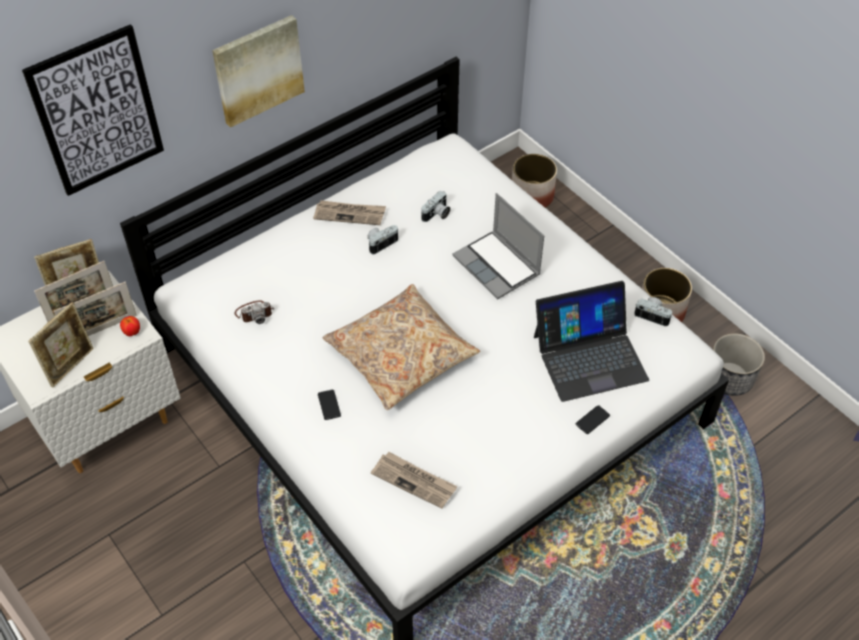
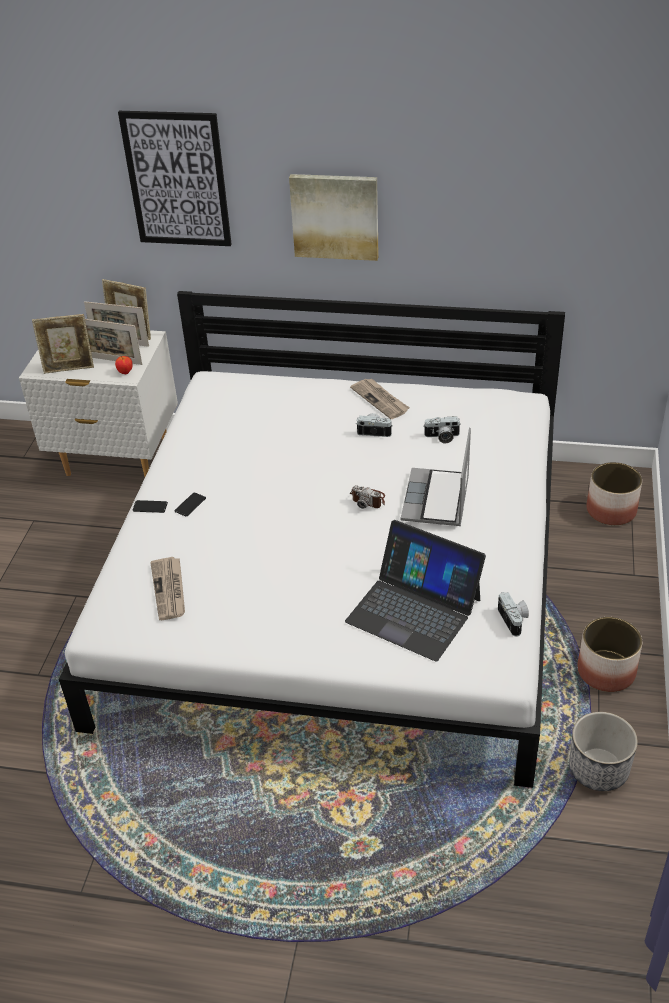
camera: 50 degrees right, 10 degrees down
camera [235,300,274,324] -> camera moved to [350,485,385,509]
beige pillow [323,284,480,410] -> none
phone [576,405,610,434] -> phone moved to [133,500,168,513]

